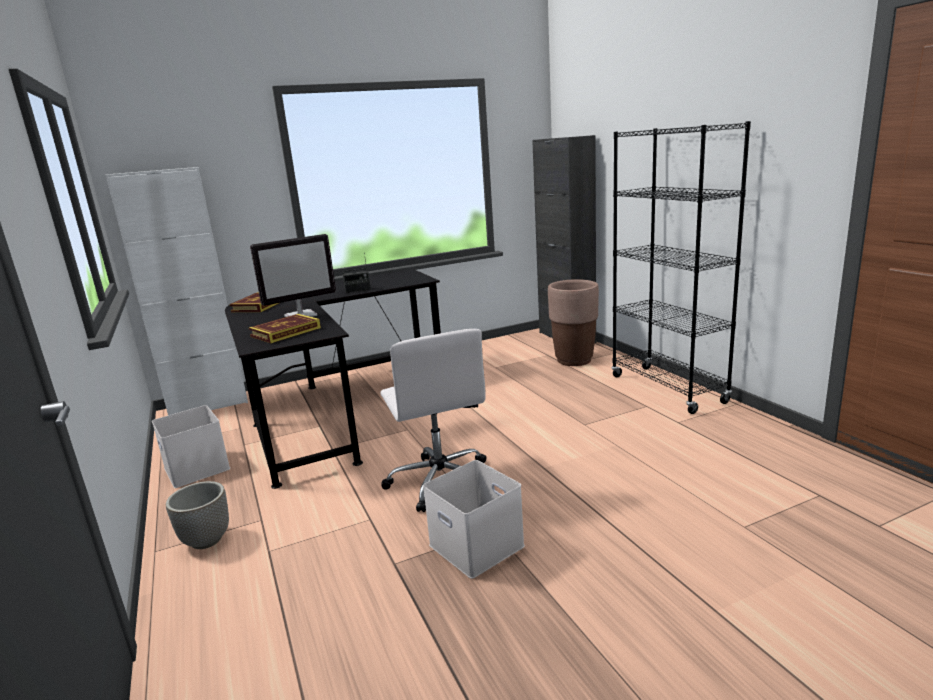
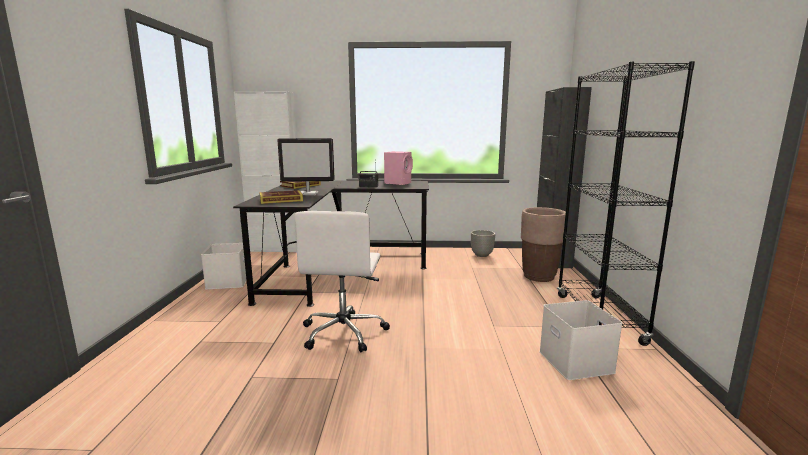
camera: 25 degrees right, 5 degrees down
planter [166,481,229,549] -> planter moved to [471,230,495,257]
white storage box [423,460,525,579] -> white storage box moved to [539,300,623,380]
none -> pink speaker [384,151,413,185]

